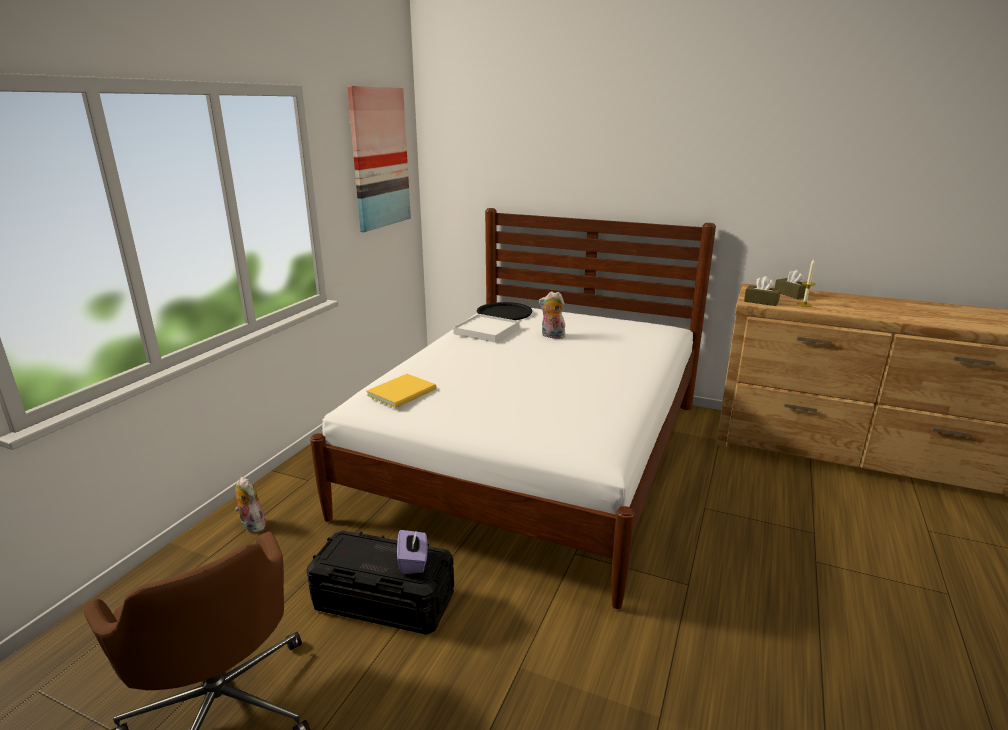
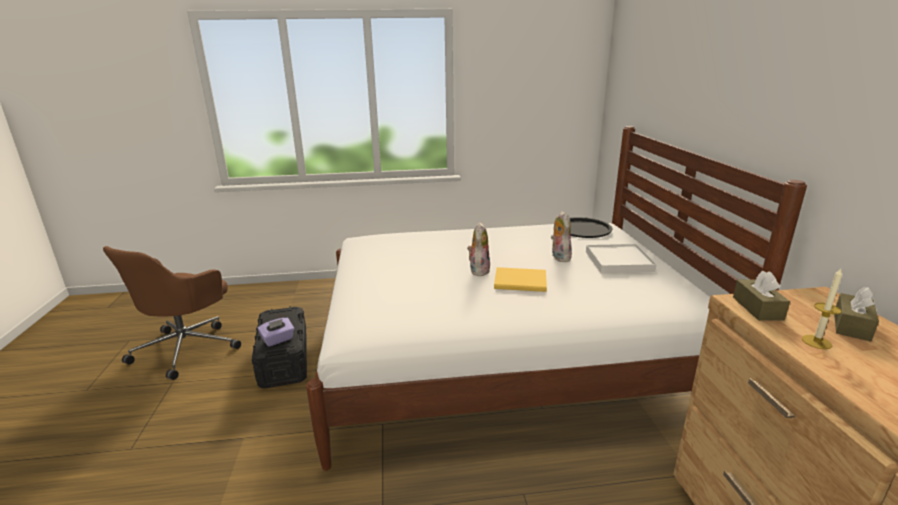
camera: 60 degrees right, 0 degrees up
plush toy [235,477,266,533] -> plush toy moved to [467,222,490,276]
picture [347,86,411,232] -> none
yellow book [367,374,436,408] -> yellow book moved to [494,267,547,292]
white tray [453,314,519,343] -> white tray moved to [586,244,657,273]

